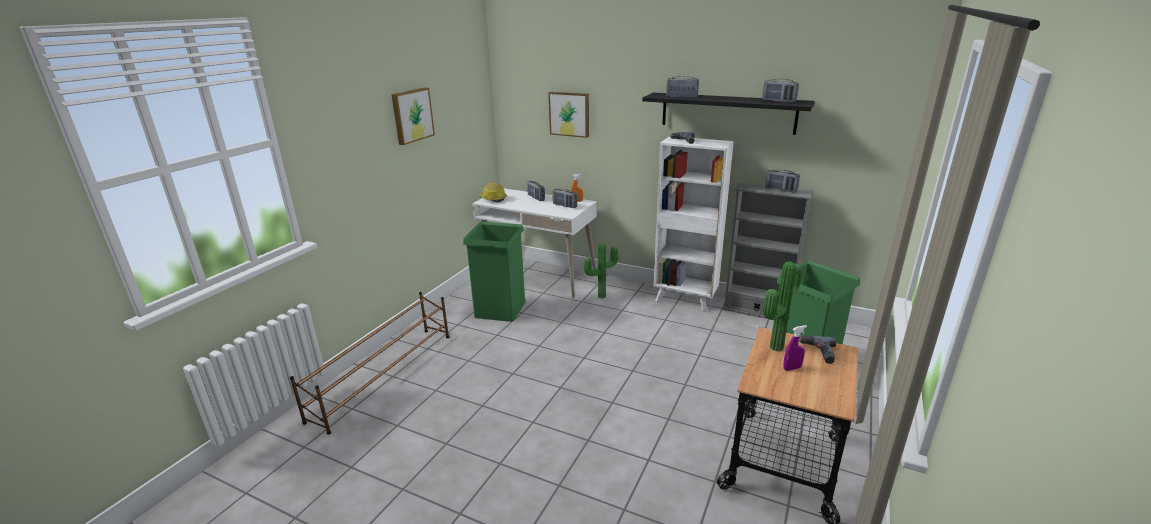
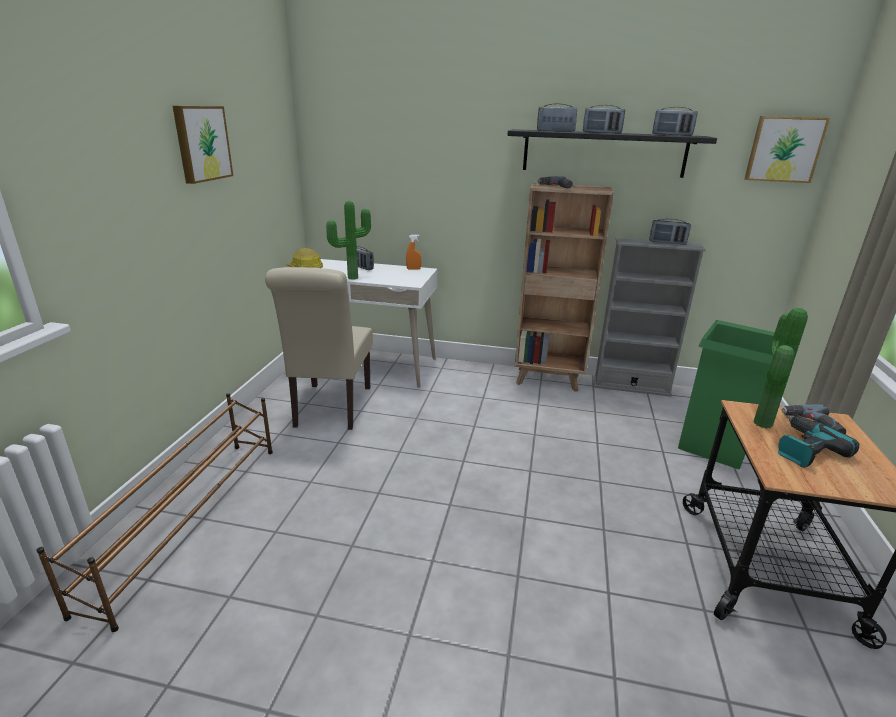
camera: 15 degrees left, 0 degrees up
green trash can [463,222,525,322] -> beige chair [265,267,373,430]
picture [548,92,589,138] -> picture moved to [745,116,830,183]
radio [553,189,577,208] -> radio moved to [583,105,625,134]
potted plant [584,243,618,298] -> potted plant moved to [326,201,371,280]
white bookcase [653,137,734,312] -> brown bookcase [515,183,614,392]
purple spray bottle [783,325,807,371] -> power drill [778,415,859,468]

